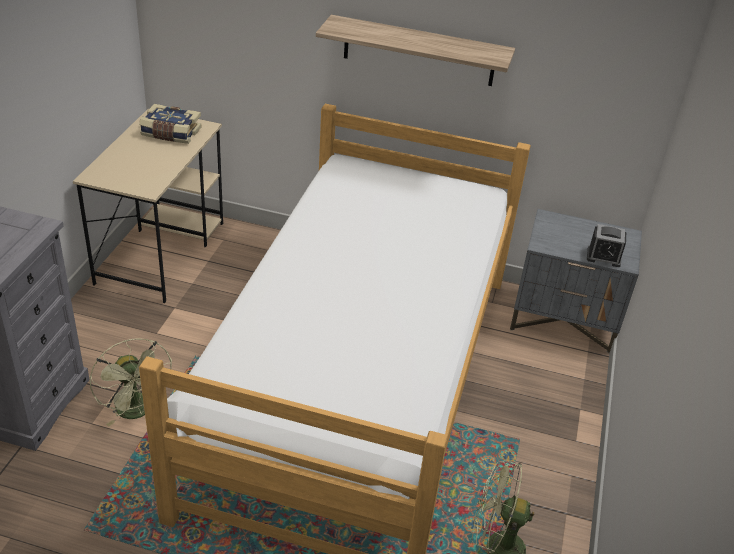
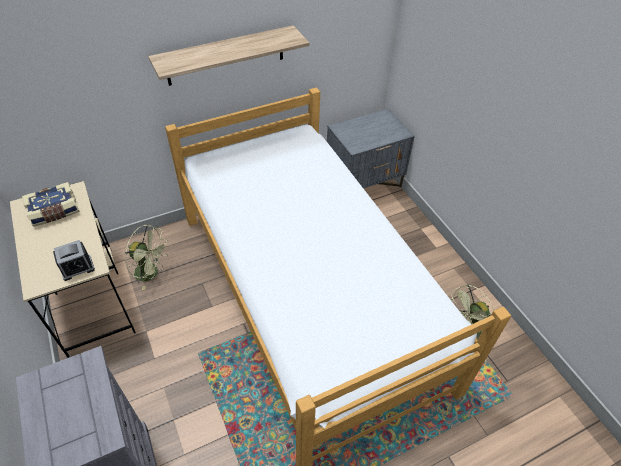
camera: 40 degrees left, 10 degrees up
green fan [89,338,172,426] -> green fan moved to [125,224,168,290]
alarm clock [587,224,626,267] -> alarm clock moved to [53,240,95,281]

